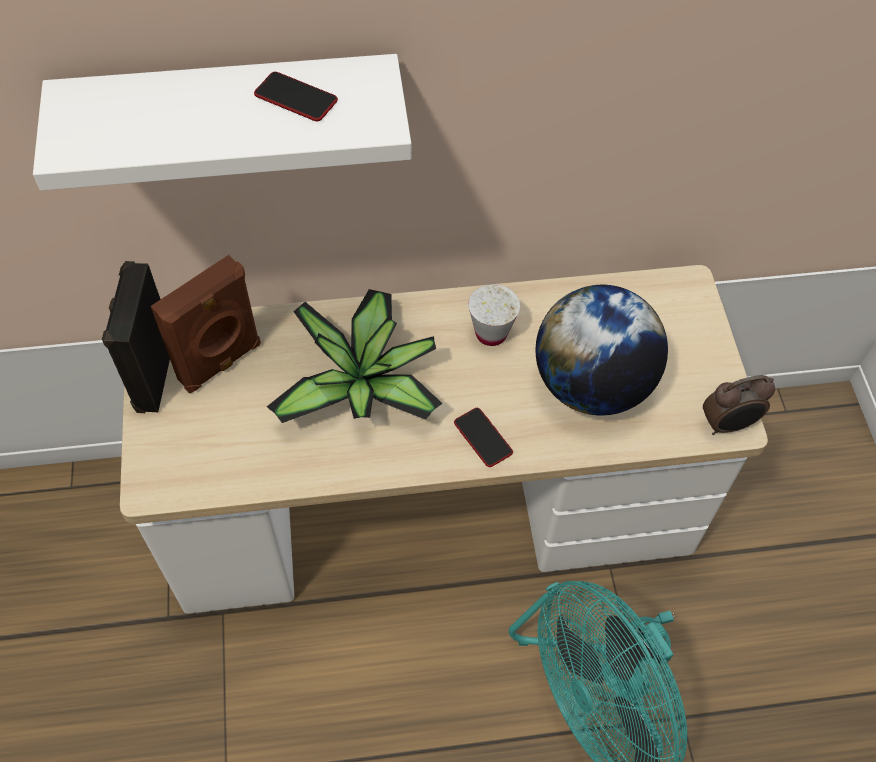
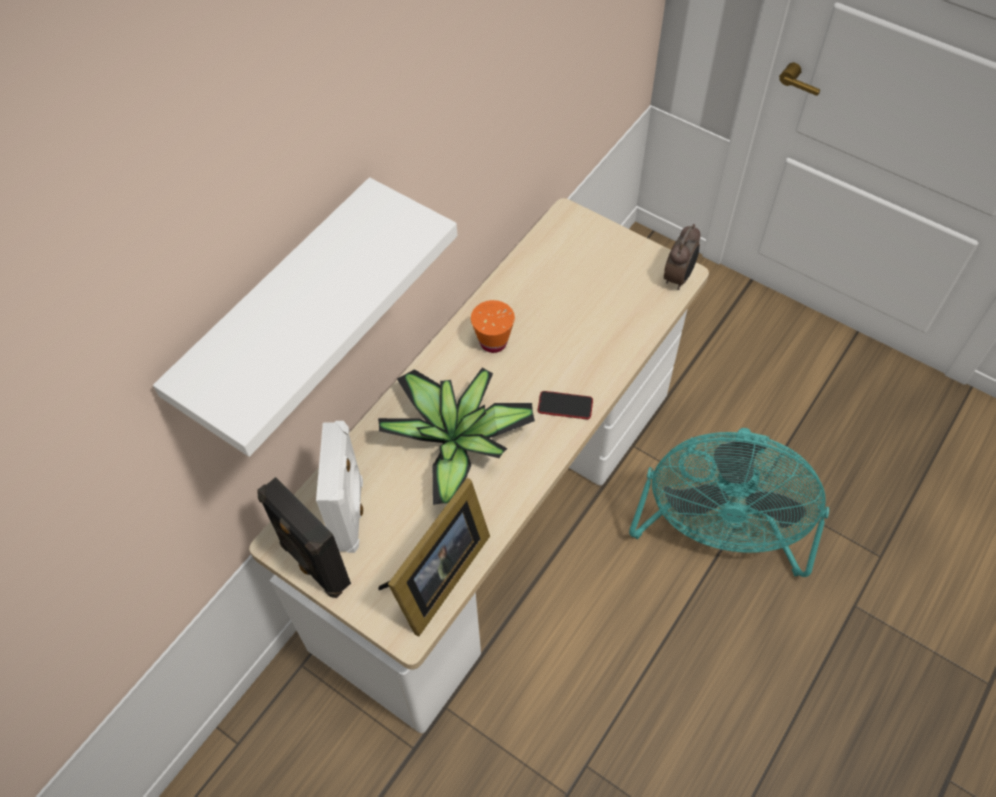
camera: 45 degrees left, 0 degrees up
brown speaker [151,255,261,393] -> white speaker [316,421,363,553]
phone [254,72,338,121] -> none
white cup [468,284,520,346] -> orange cup [471,300,515,353]
globe [535,285,668,415] -> none
none -> picture frame [379,478,490,636]

